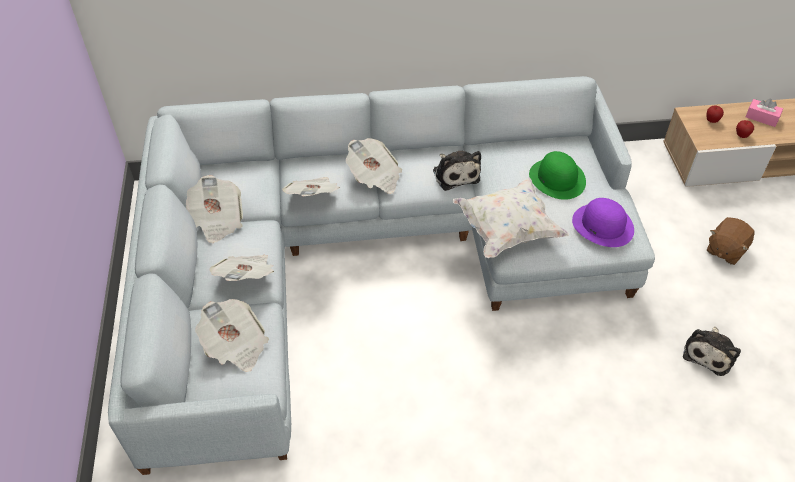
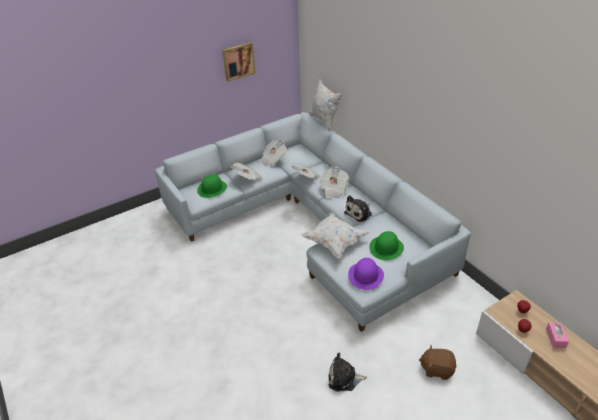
camera: 65 degrees right, 10 degrees down
newspaper [195,299,269,372] -> green hat [197,174,227,198]
none -> picture [222,42,255,82]
none -> white pillow [309,79,342,131]

